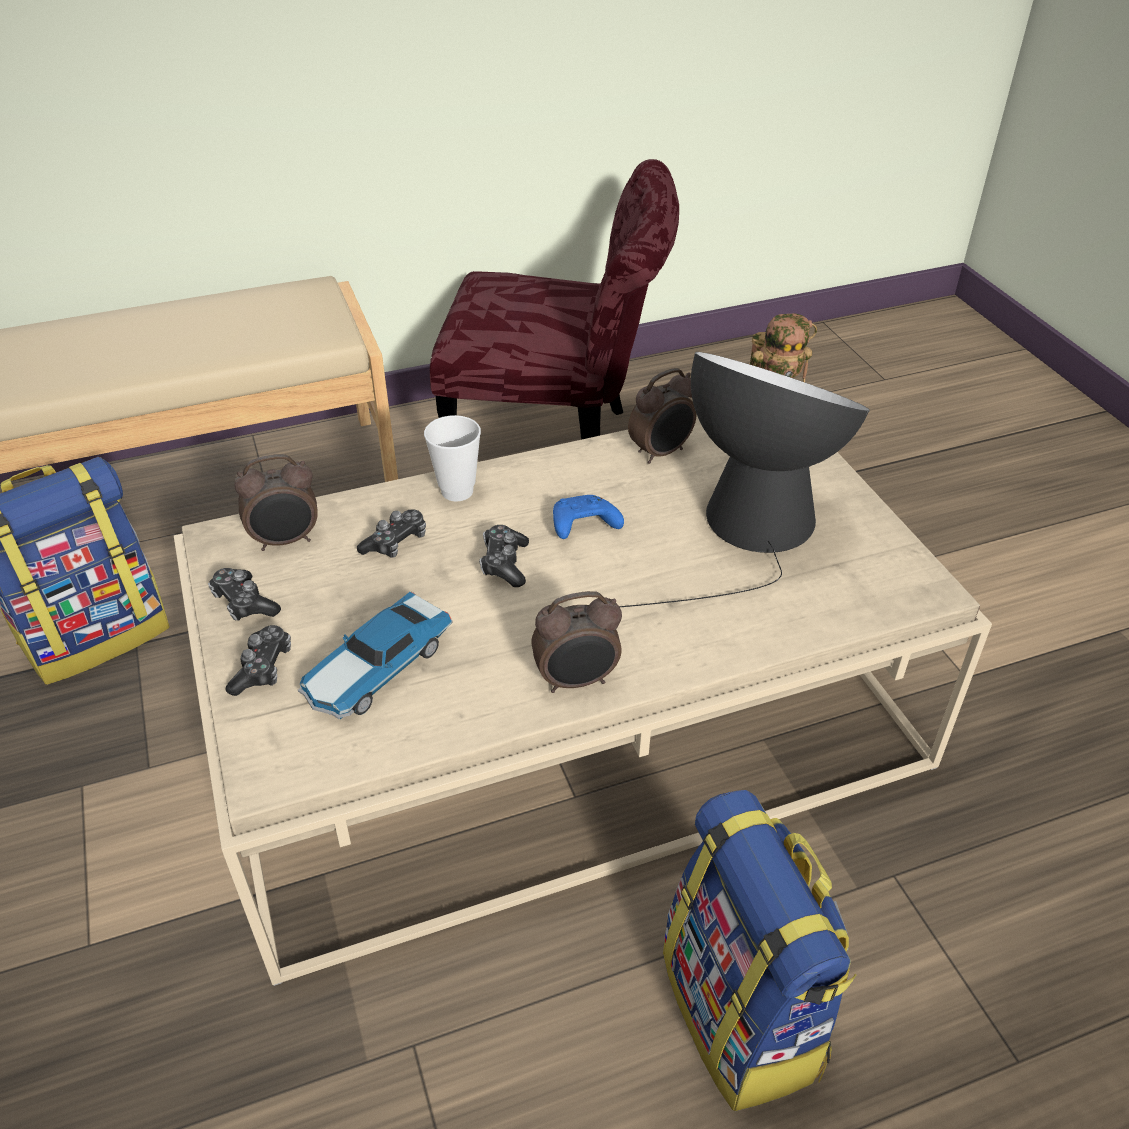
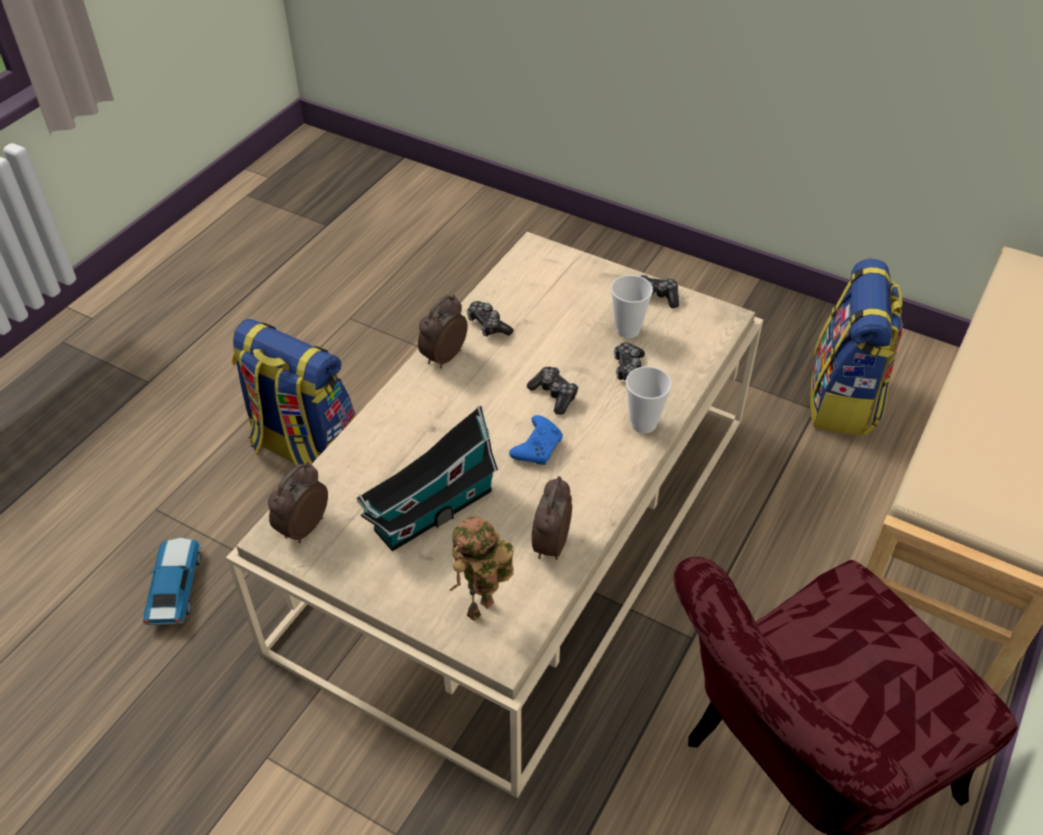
camera: 140 degrees right, 5 degrees up
game controller [225,625,291,696] -> game controller moved to [467,301,513,336]
alarm clock [234,454,318,551] -> alarm clock moved to [268,462,328,543]
toy car [298,592,453,719] -> toy car moved to [143,538,201,625]
table lamp [619,352,870,607] -> toy house [357,406,498,552]
none -> cup [611,275,653,338]

